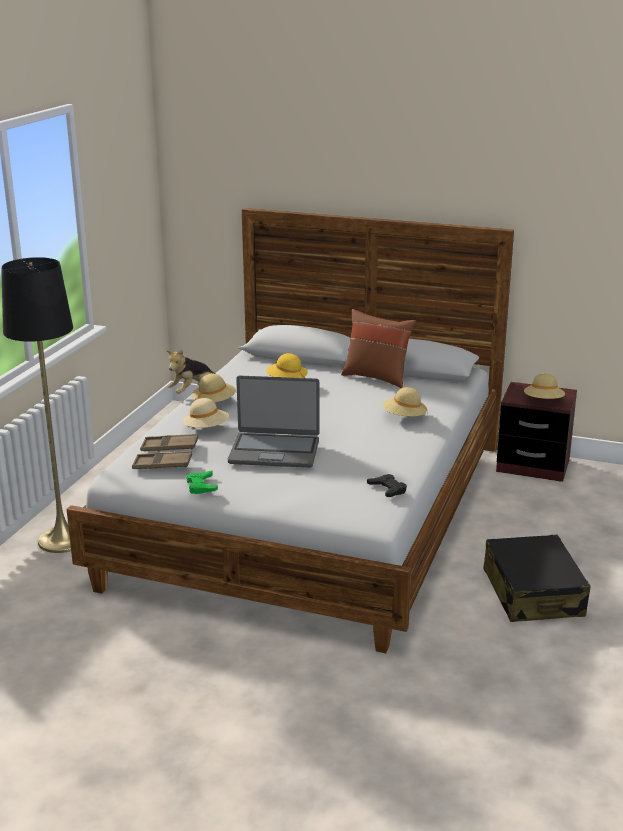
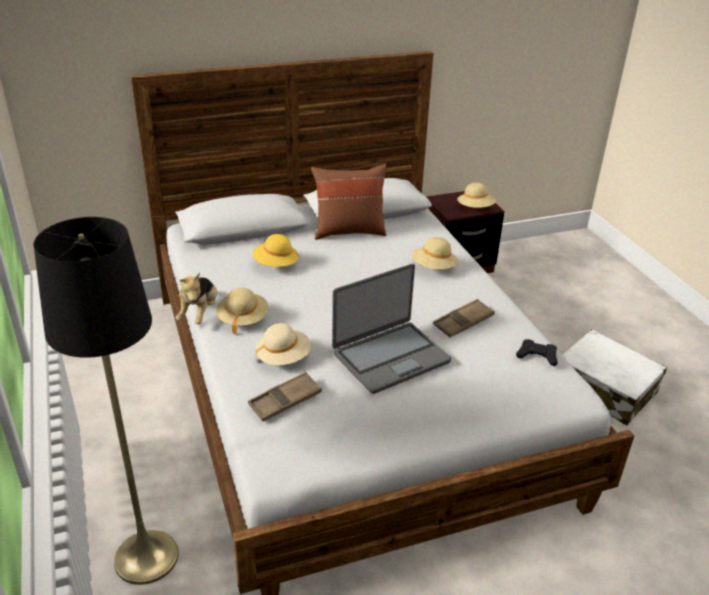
camera: 40 degrees left, 10 degrees up
brown tray [132,451,192,469] -> brown tray moved to [433,299,495,337]
green game controller [186,471,218,494] -> none
black suitcase [483,535,591,622] -> white suitcase [562,329,667,425]

